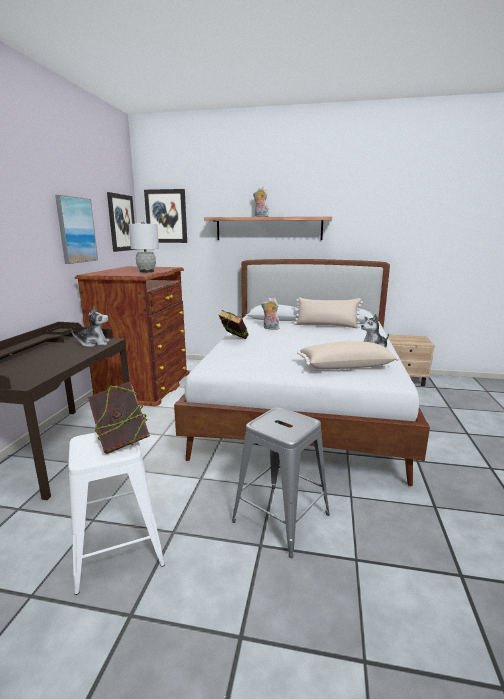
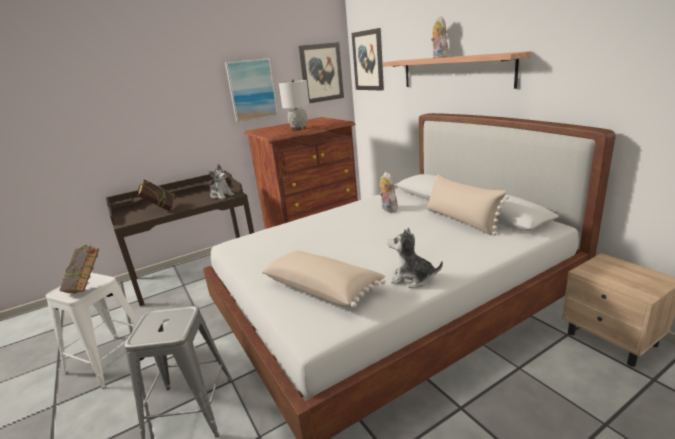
camera: 50 degrees right, 5 degrees up
book [219,310,249,340] -> book moved to [138,180,174,211]

